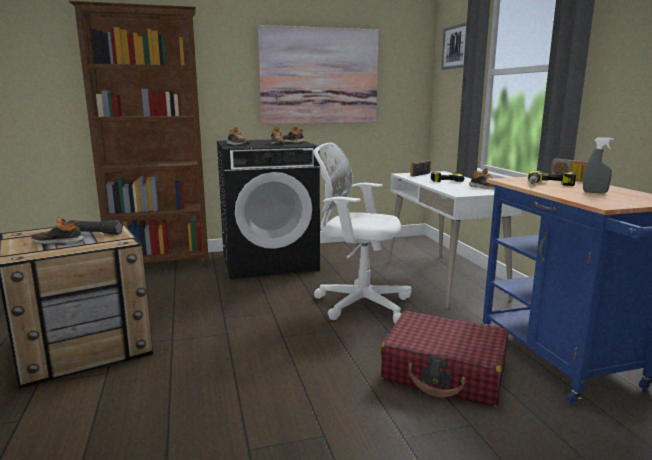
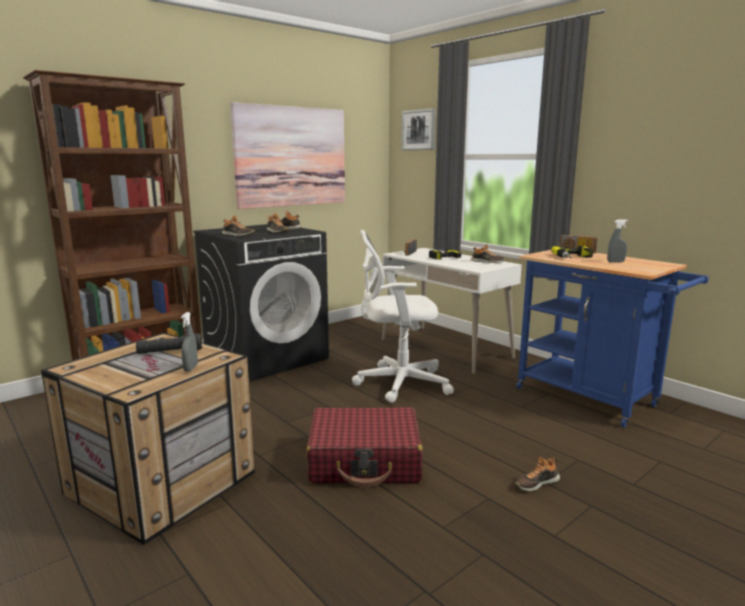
camera: 25 degrees left, 0 degrees up
shoe [31,216,84,244] -> shoe moved to [515,457,560,491]
red suitcase [381,311,509,407] -> red suitcase moved to [306,408,423,487]
none -> grey spray bottle [181,312,198,372]

